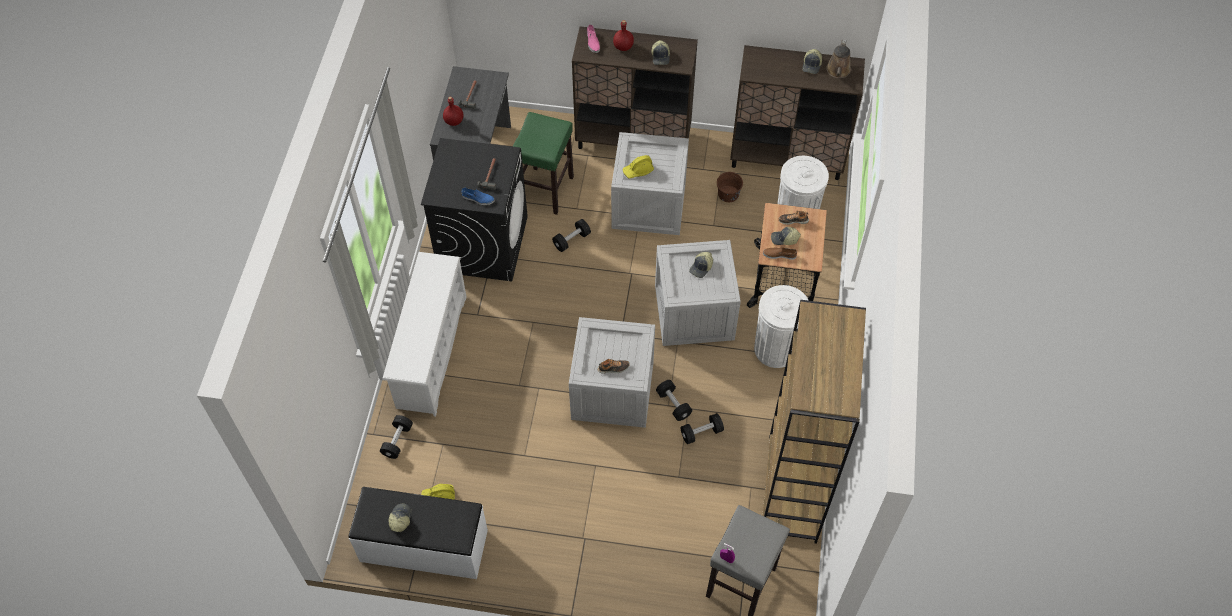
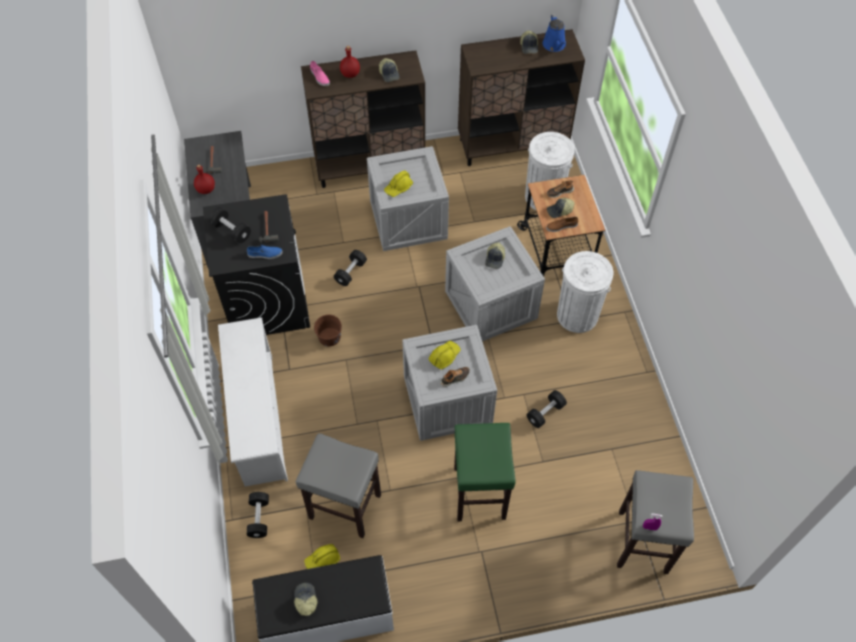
camera: 20 degrees left, 0 degrees up
green stool [512,112,574,215] -> green stool moved to [454,423,516,521]
black dumbbell [656,380,692,421] -> black dumbbell moved to [209,207,251,243]
brown bucket [717,172,743,202] -> brown bucket moved to [314,315,342,347]
brown bookcase [762,300,866,544] -> none
brown watering can [826,39,851,78] -> blue watering can [543,14,566,52]
none -> grey stool [296,433,381,538]
none -> yellow hard hat [429,341,461,369]

